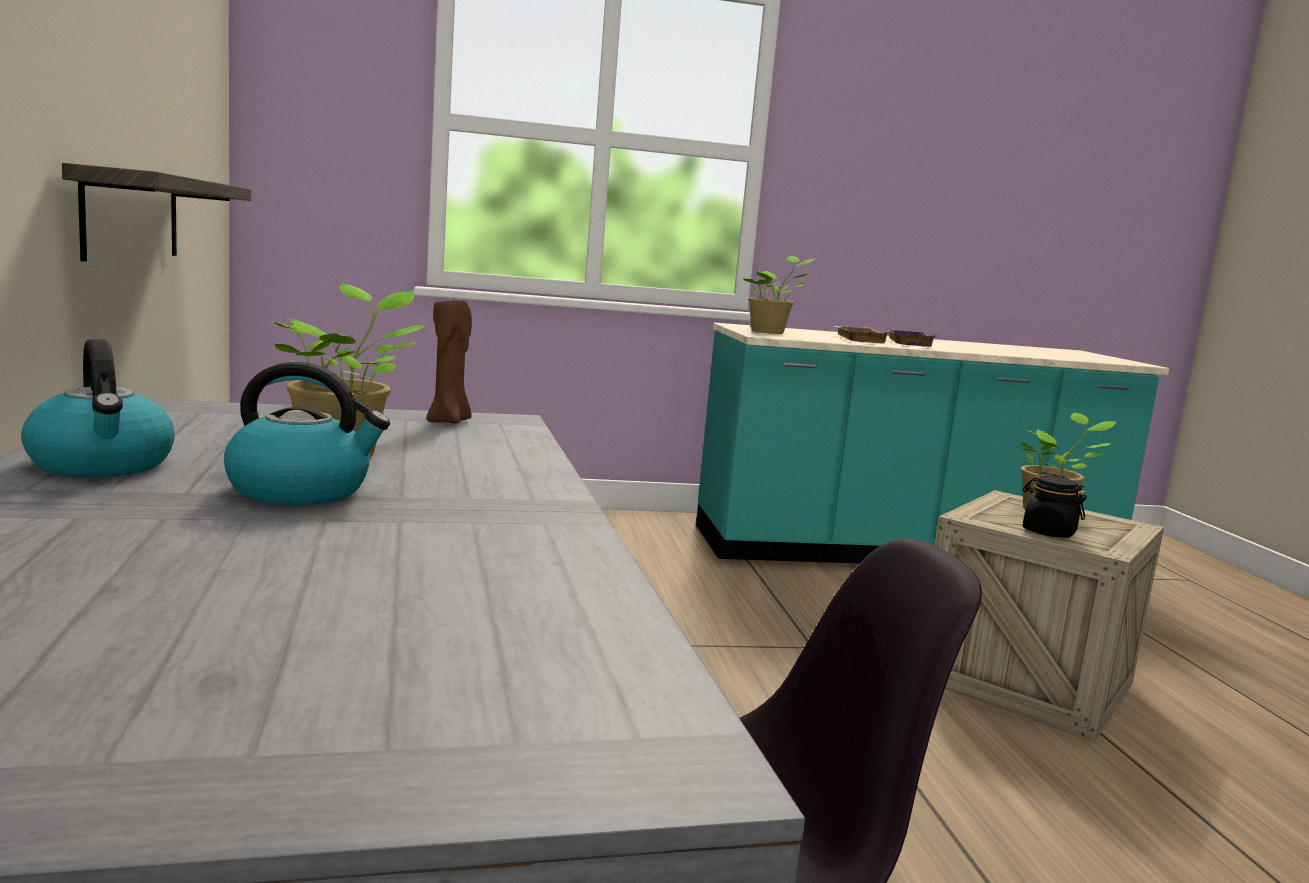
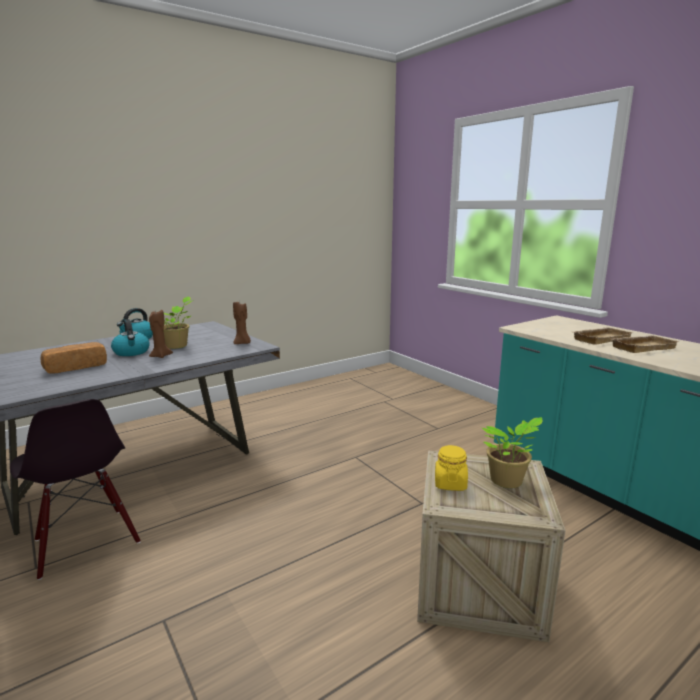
camera: 65 degrees right, 5 degrees up
shelf [62,163,251,261] -> none
potted plant [743,256,816,334] -> none
purple tray [886,330,937,347] -> beige tray [612,335,680,353]
black jar [1023,476,1087,538] -> yellow jar [435,445,468,491]
none -> bread [41,342,107,374]
none -> brown candle [149,309,173,358]

